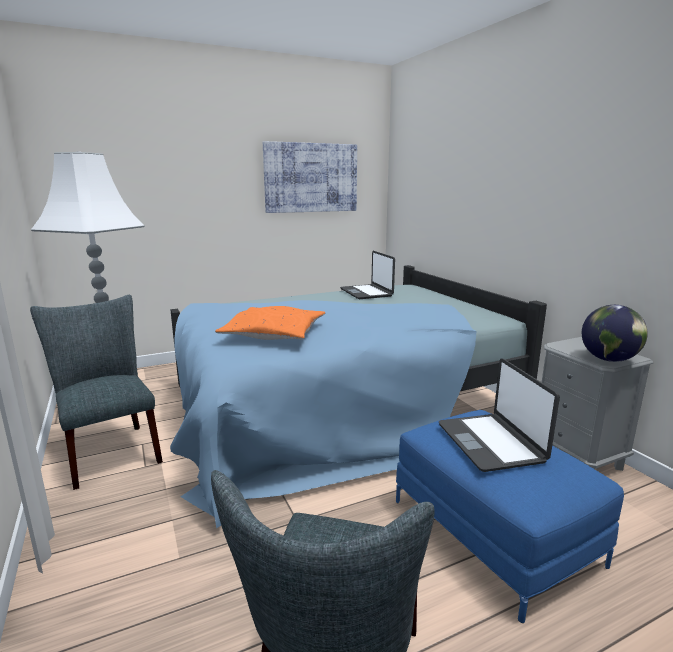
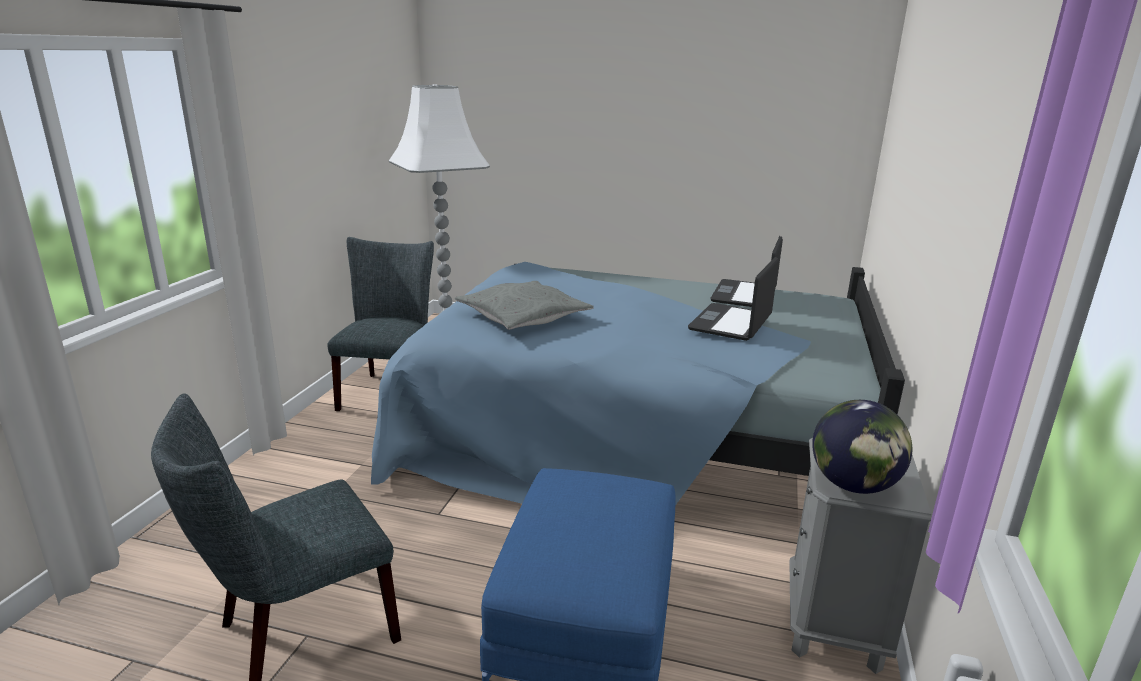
camera: 40 degrees right, 5 degrees up
orange pillow [215,306,325,340] -> grey pillow [455,281,594,330]
picture [263,141,357,213] -> none
laptop [439,358,560,472] -> laptop moved to [688,257,779,341]

